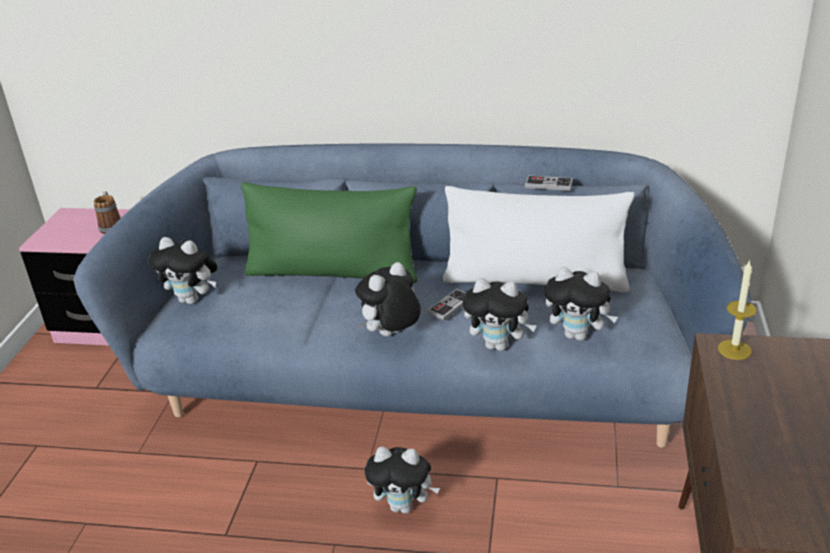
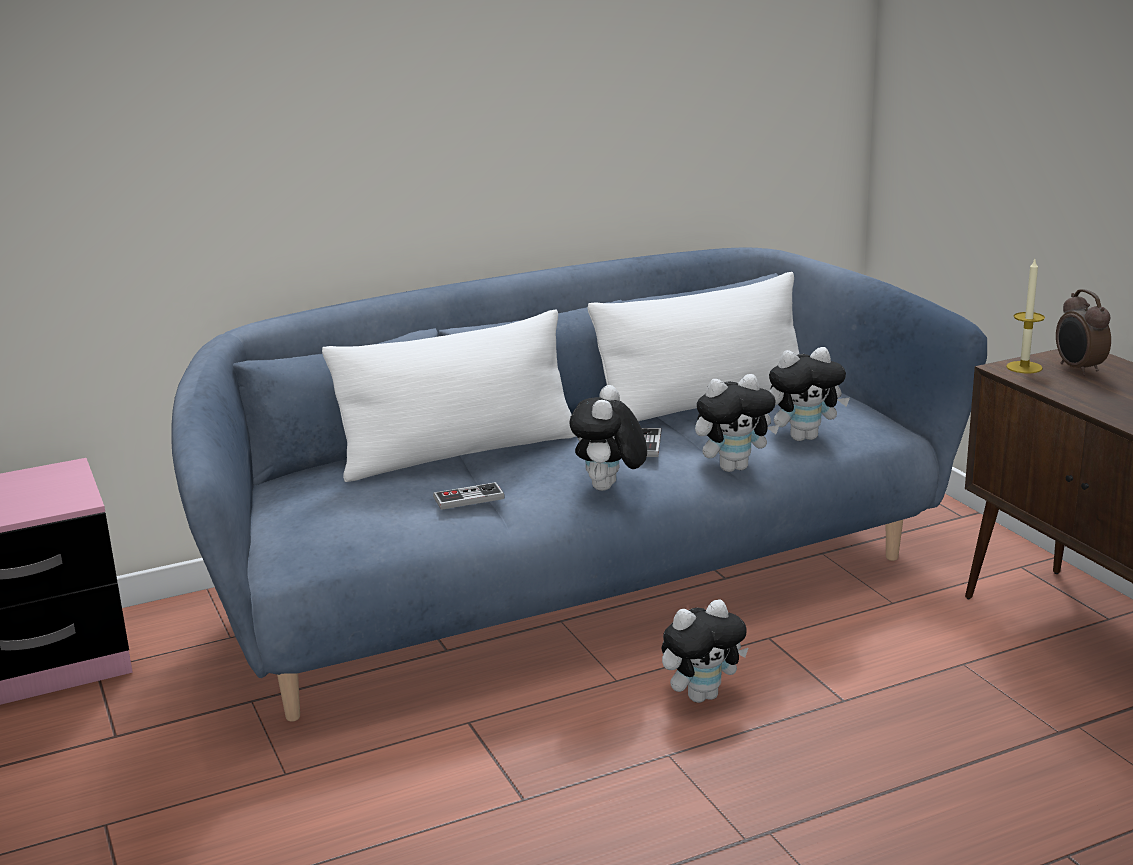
camera: 35 degrees left, 10 degrees down
mug [94,191,121,234] -> none
plush toy [149,237,218,304] -> none
green pillow [241,182,418,283] -> white pillow [322,309,576,482]
game controller [525,175,573,191] -> game controller moved to [433,482,505,510]
none -> alarm clock [1056,289,1111,376]

